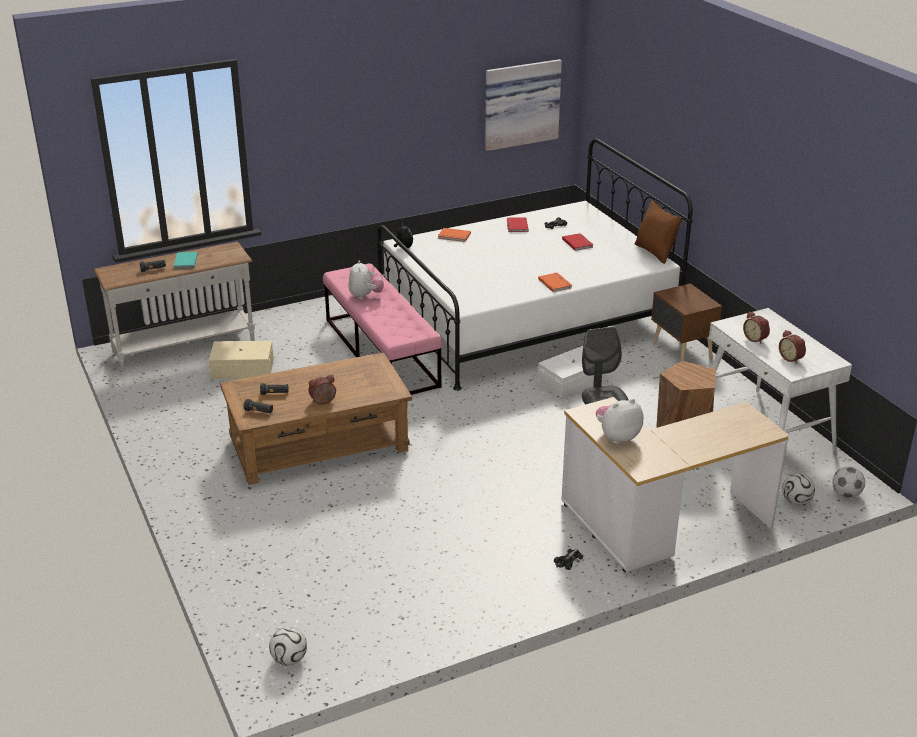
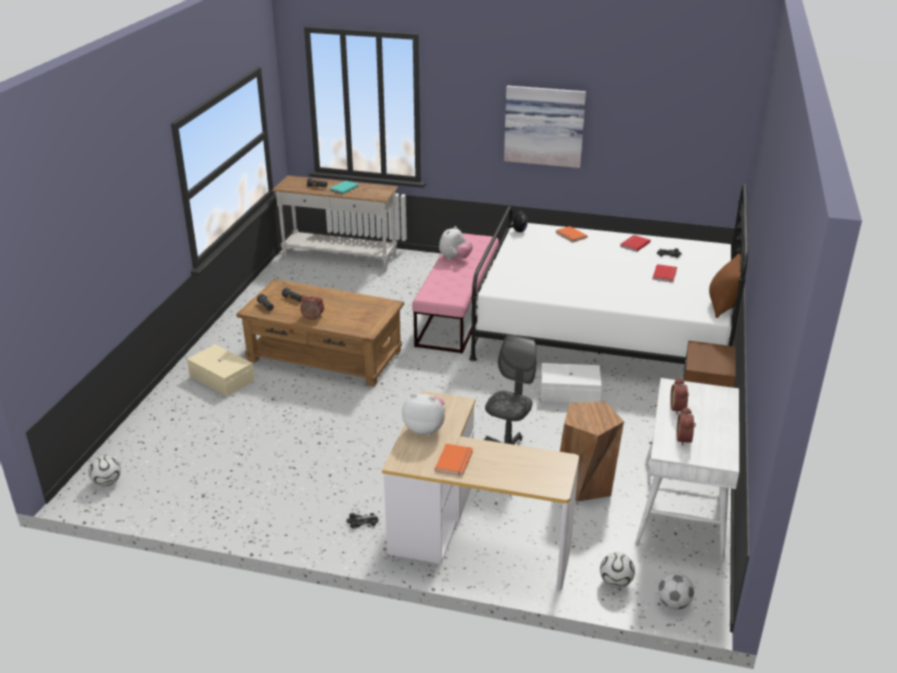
camera: 40 degrees right, 0 degrees up
beige storage box [209,341,274,379] -> beige storage box moved to [187,345,255,396]
picture [485,59,562,151] -> picture moved to [504,85,586,168]
orange book [538,272,572,292] -> orange book moved to [435,444,473,476]

